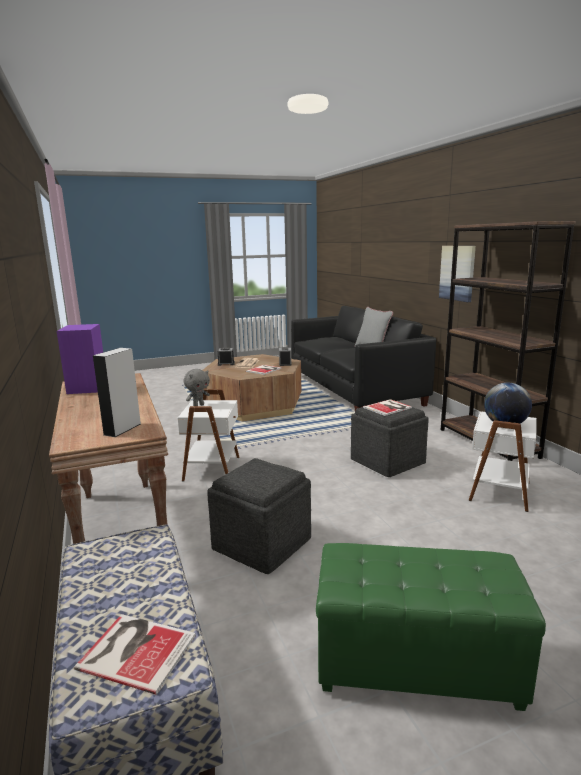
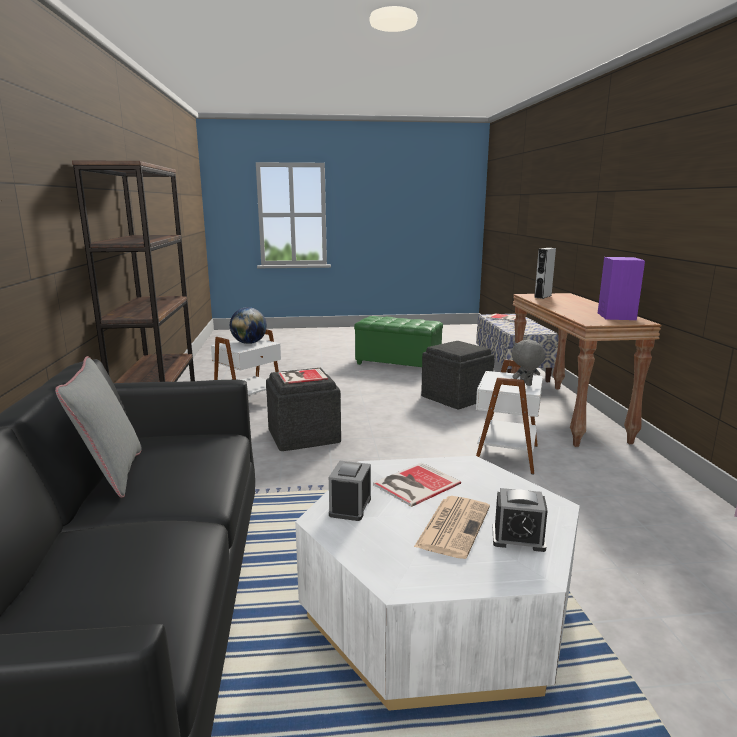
camera: 165 degrees left, 0 degrees up
brown coffee table [203,354,301,422] -> white coffee table [295,456,580,711]
picture [439,246,476,302] -> none

